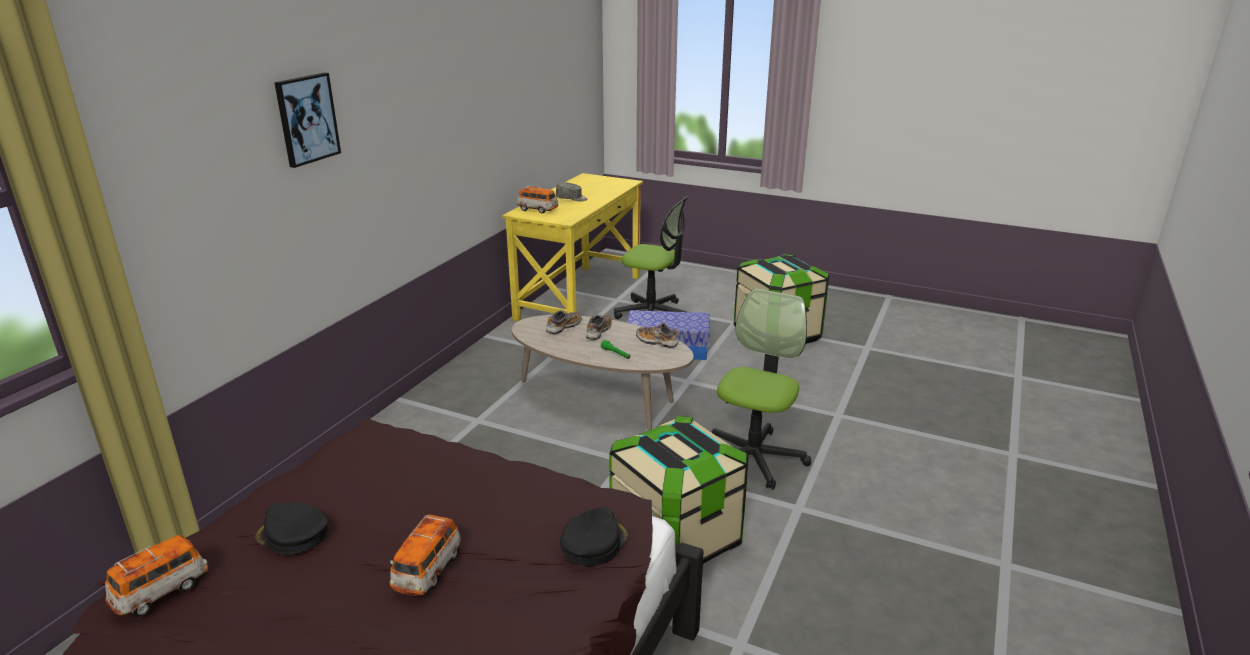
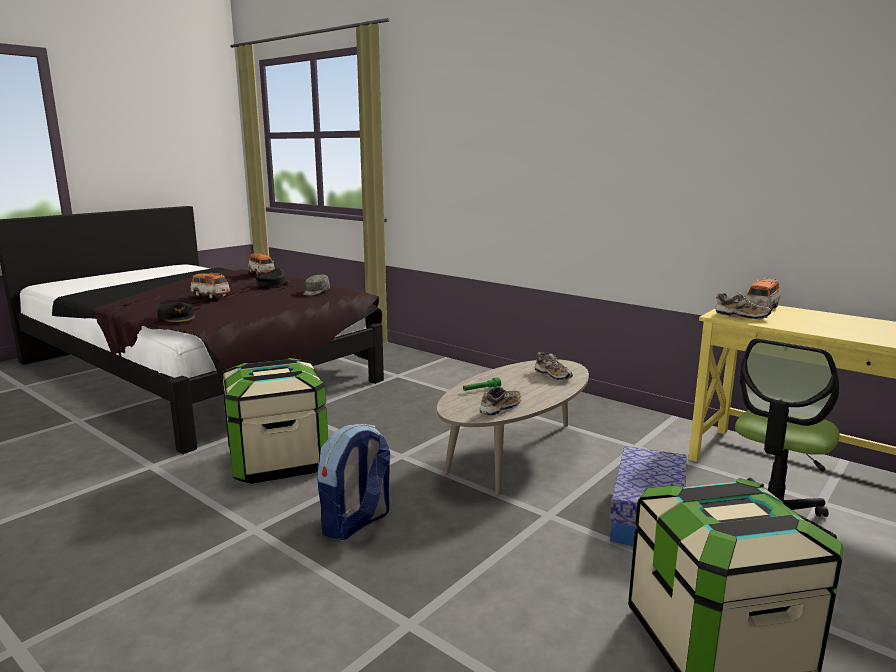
camera: 105 degrees right, 10 degrees down
picture [274,73,341,168] -> none
grey cap [556,182,587,201] -> grey cap moved to [303,275,330,296]
shoe [586,314,612,340] -> shoe moved to [715,292,771,320]
office chair [711,289,812,490] -> backpack [317,424,391,540]

